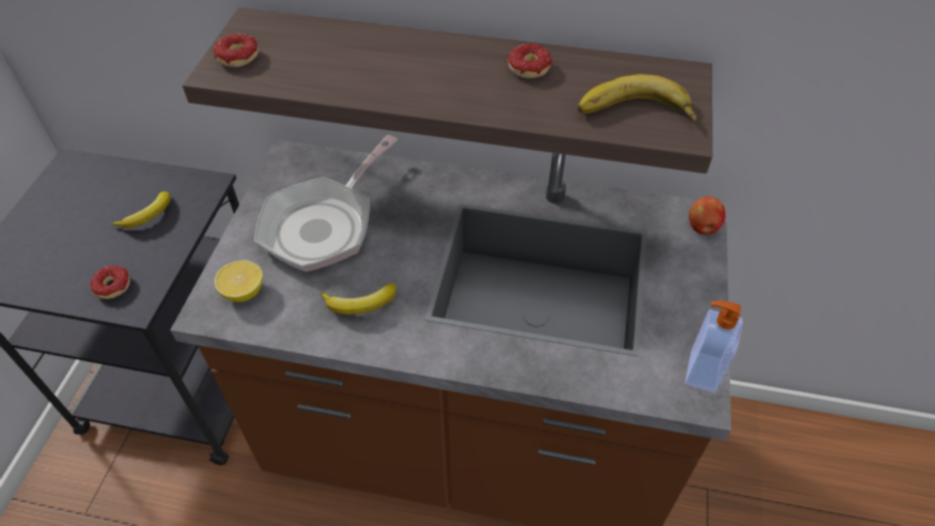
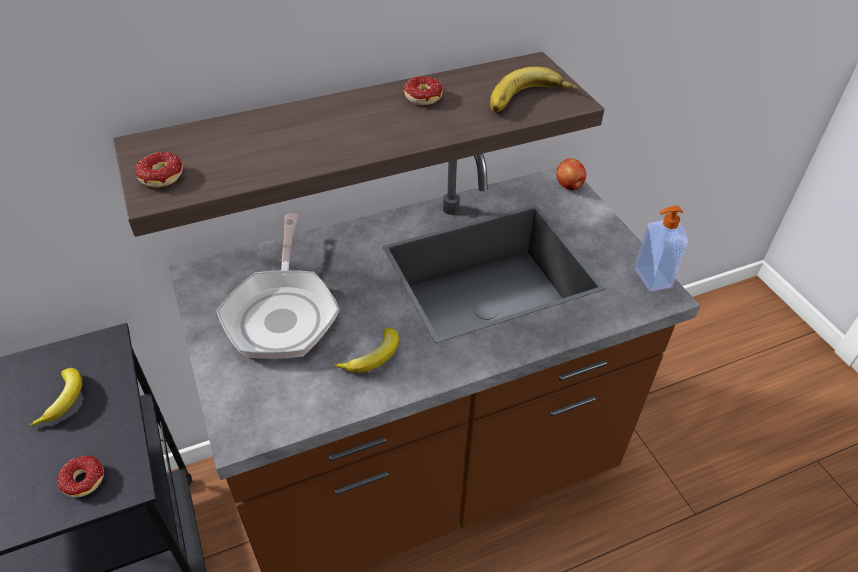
camera: 35 degrees left, 5 degrees down
lemon [214,260,263,302] -> none

